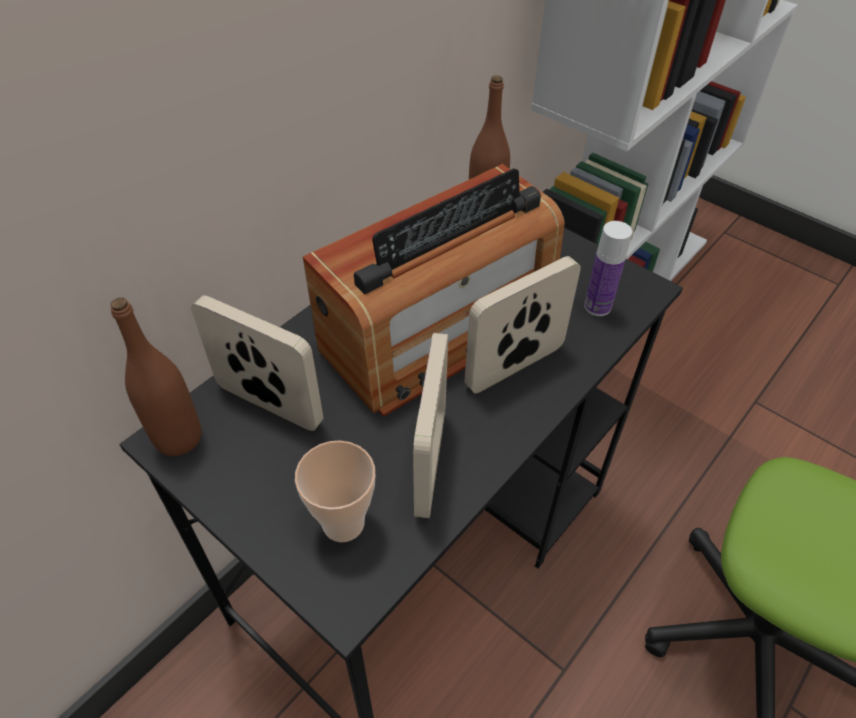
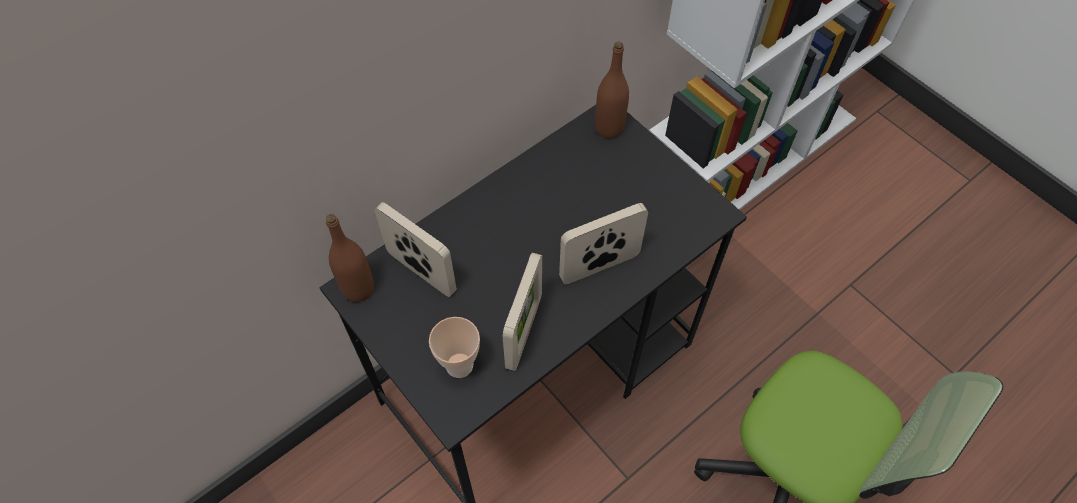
camera: 10 degrees right, 10 degrees up
radio [303,164,565,417] -> none
bottle [584,221,632,316] -> none

